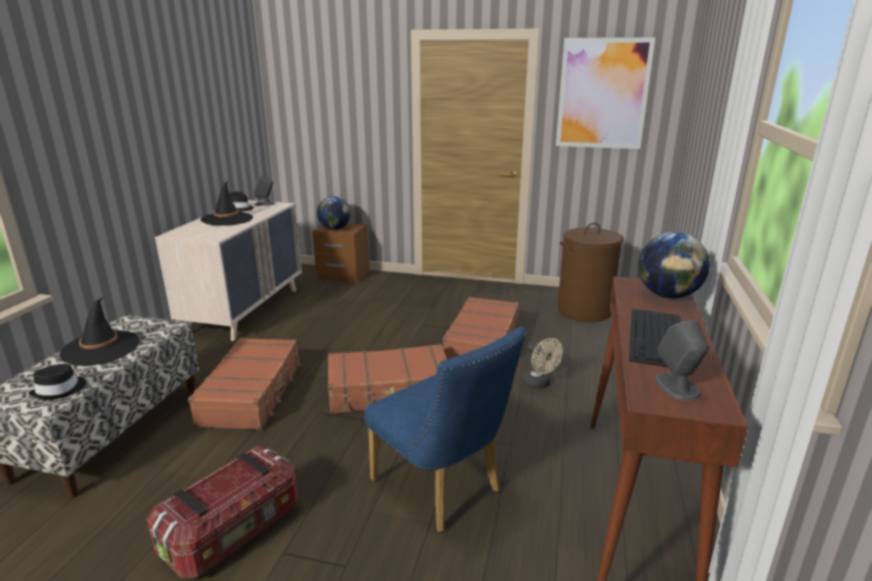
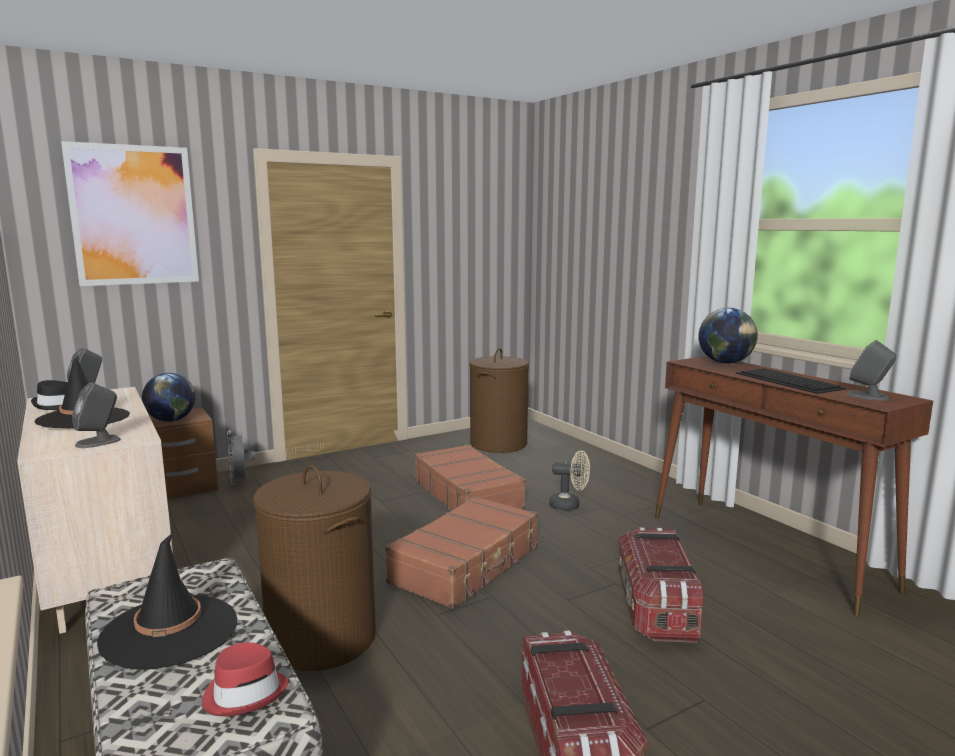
camera: 45 degrees left, 10 degrees down
black hat [29,364,86,399] -> red hat [202,642,289,716]
brown suitcase [188,338,301,430] -> brown laundry basket [253,465,376,671]
blue chair [364,327,526,532] -> storage box [618,527,703,643]
picture [556,37,656,149] -> picture moved to [61,141,199,286]
none -> grey speaker [72,382,121,448]
none -> grey fan [227,430,255,485]

